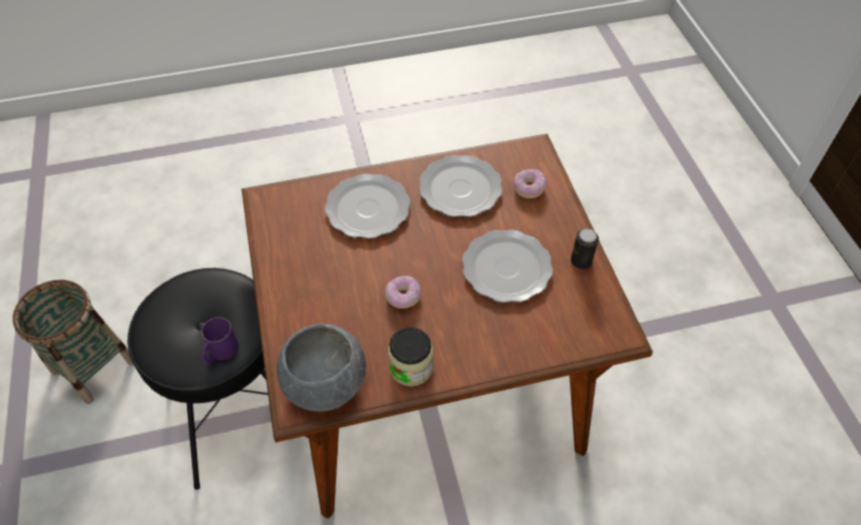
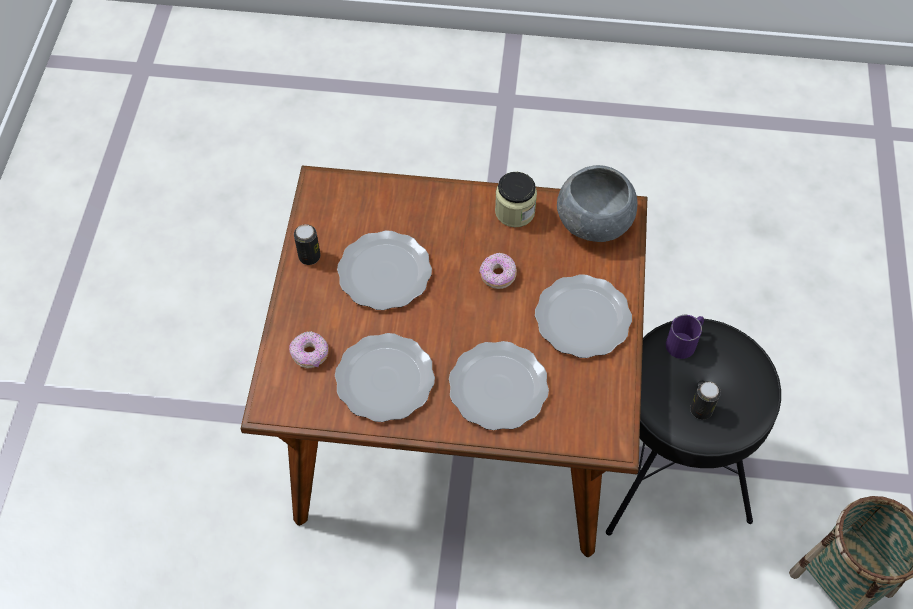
camera: 160 degrees left, 5 degrees up
none -> plate [535,274,632,358]
none -> can [690,381,721,420]

